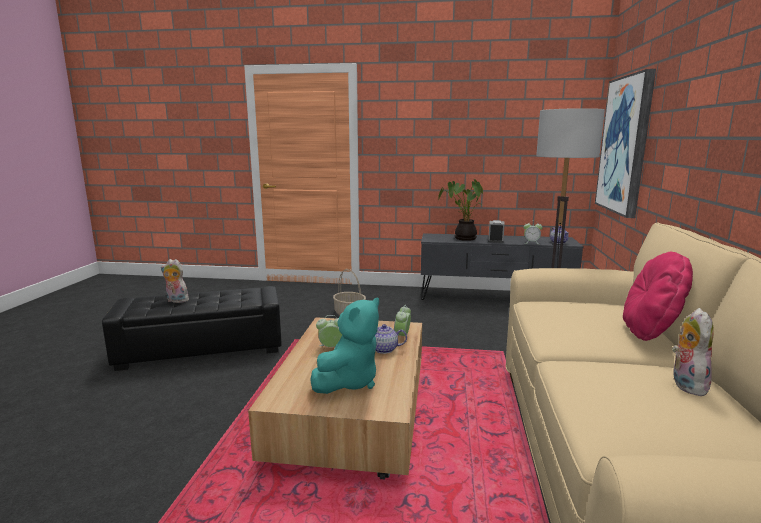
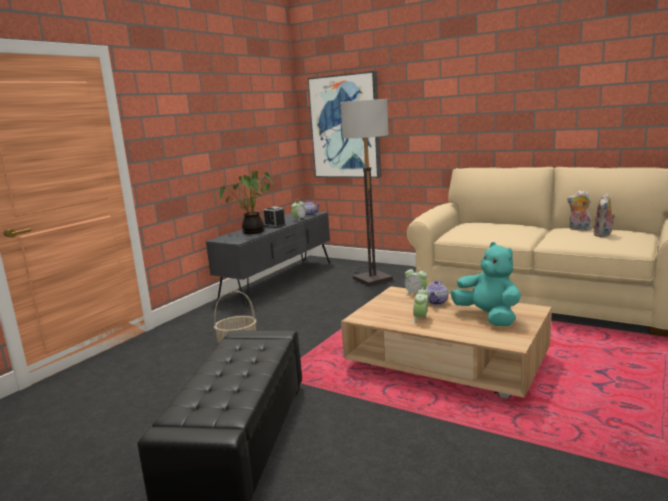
camera: 65 degrees left, 0 degrees up
plush toy [161,259,189,303] -> plush toy moved to [593,193,616,237]
pink pillow [623,252,693,341] -> none

